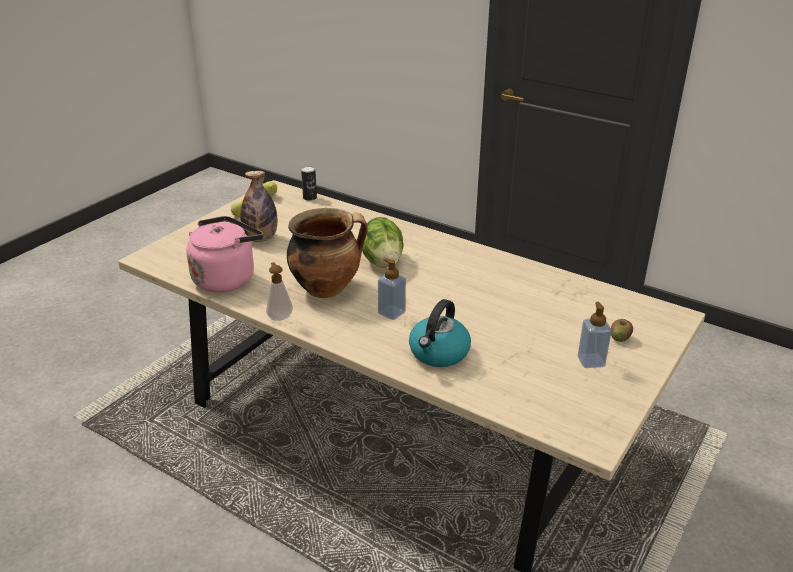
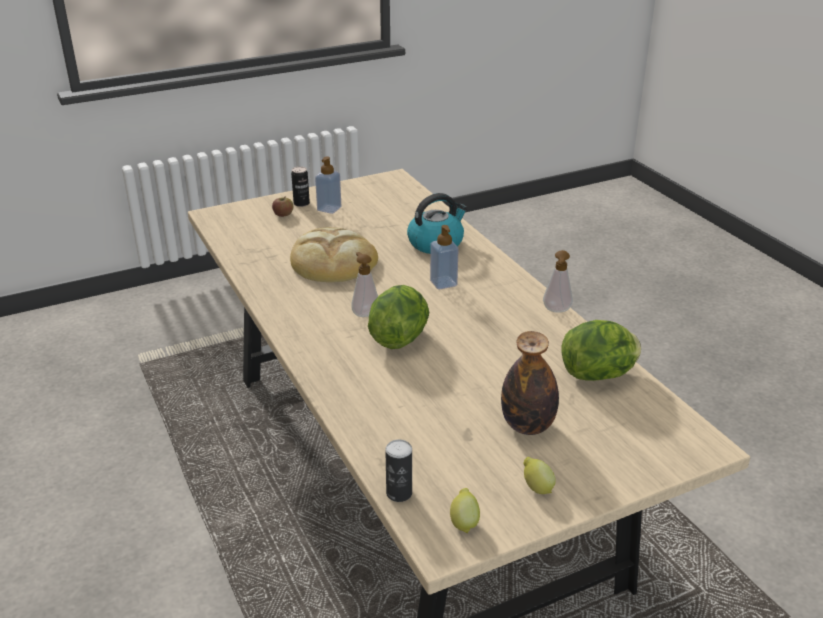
camera: 150 degrees left, 0 degrees up
pink kettle [186,216,263,292] -> lettuce [561,320,641,381]
cooking pot [287,208,368,298] -> none
none -> bread [290,227,378,282]
none -> can [291,166,310,207]
none -> soap dispenser [351,252,378,317]

